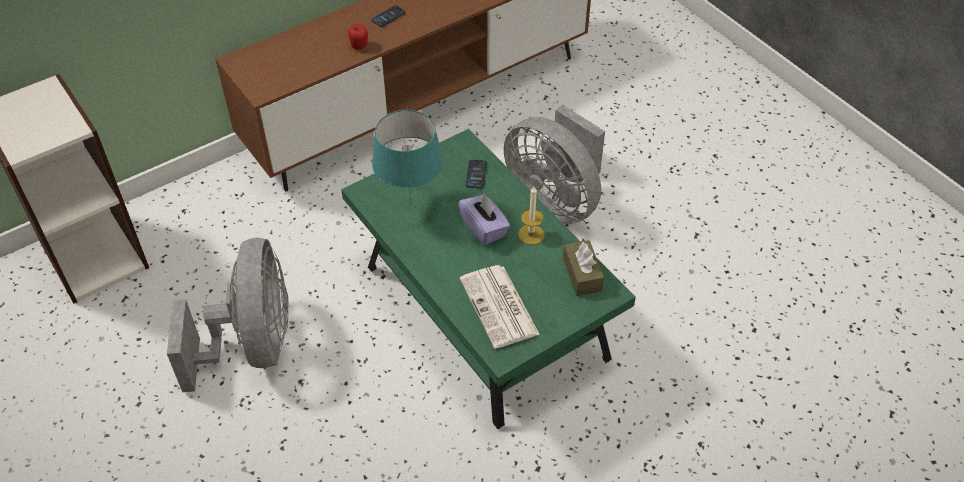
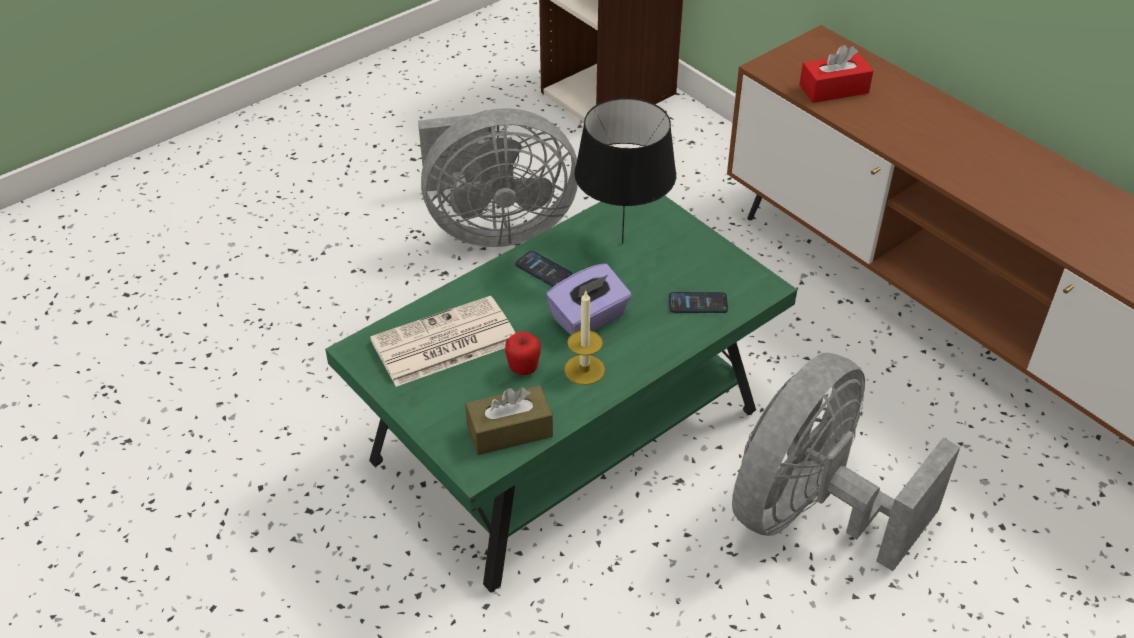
camera: 85 degrees right, 5 degrees down
apple [348,24,368,50] -> apple moved to [505,331,541,375]
phone [371,5,405,27] -> phone moved to [515,251,572,287]
turquoise table lamp [372,110,443,206] -> black table lamp [574,98,676,244]
none -> red tissue box [799,45,873,103]

